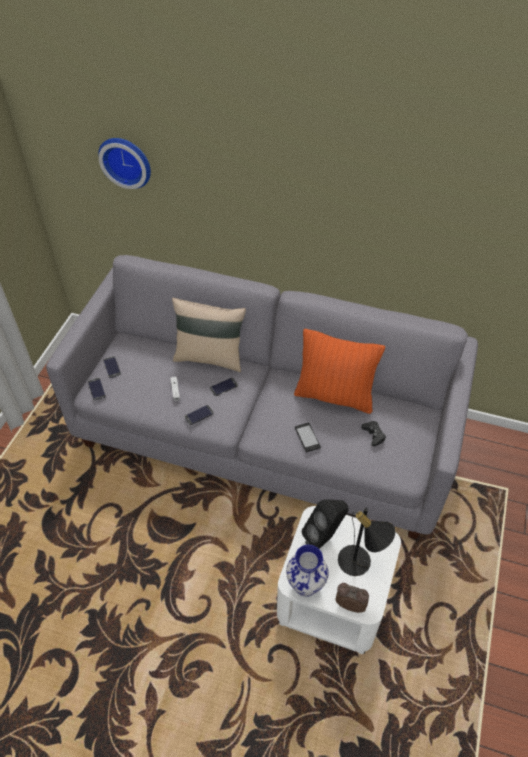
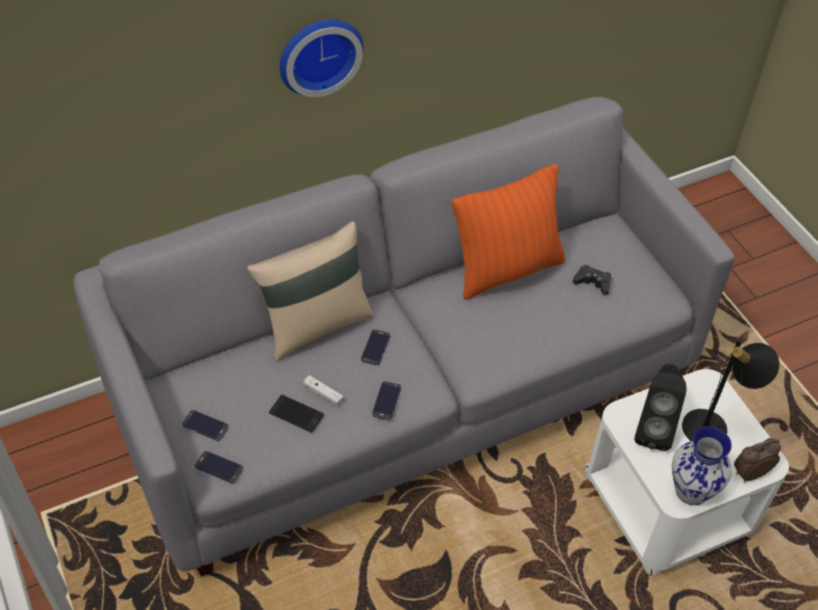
camera: 45 degrees left, 0 degrees up
wall clock [98,138,151,189] -> wall clock moved to [280,19,363,97]
phone [295,423,321,452] -> phone moved to [269,395,324,433]

